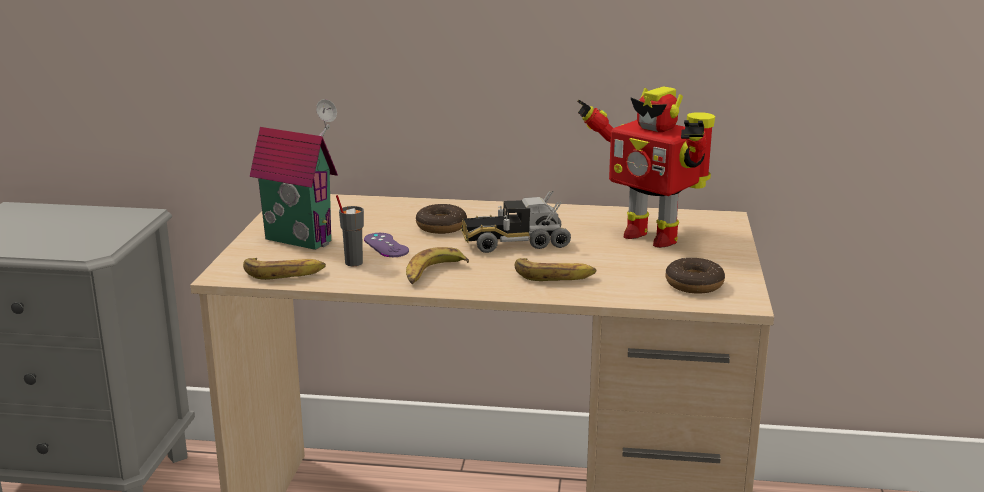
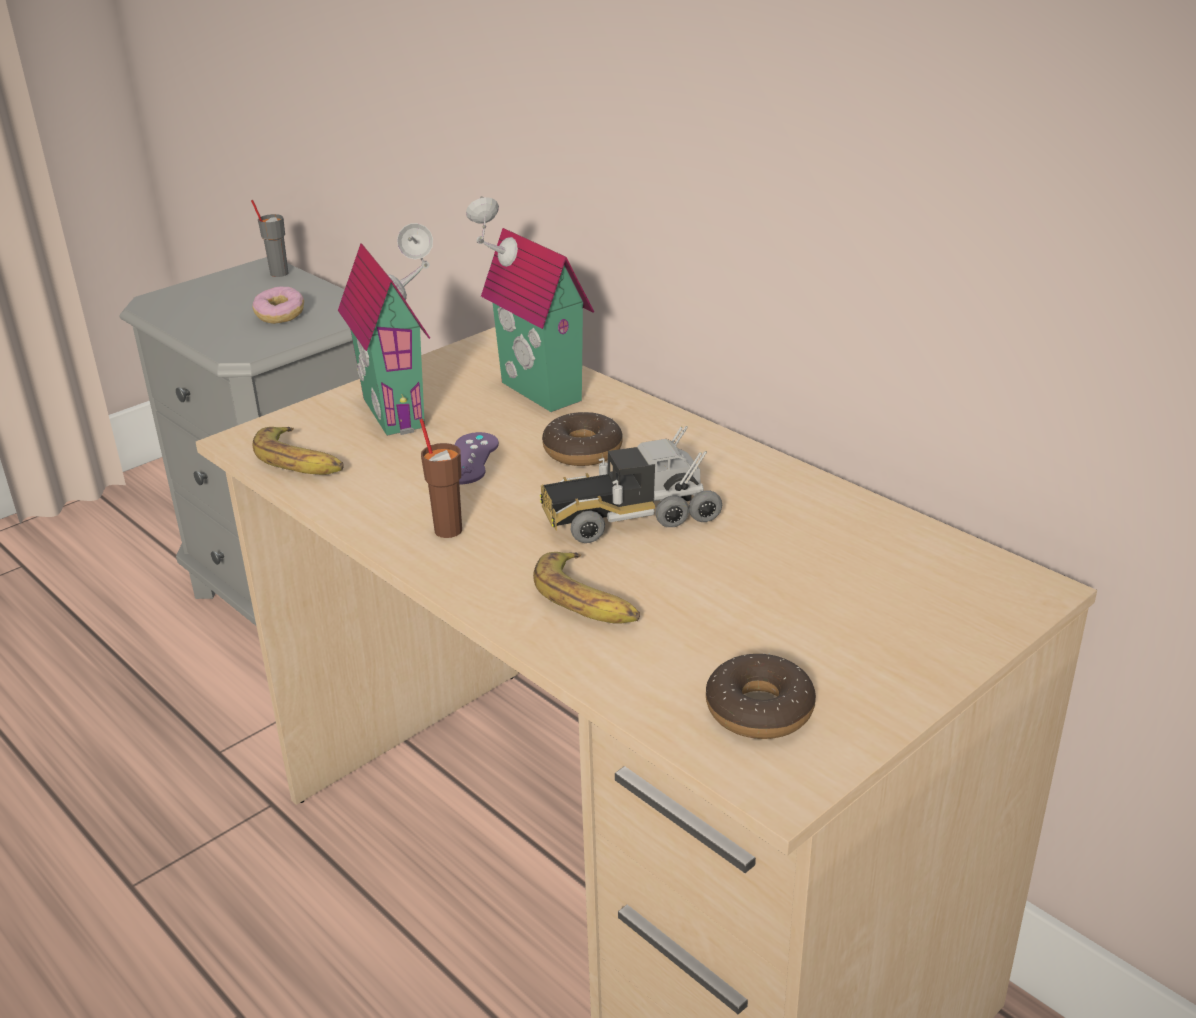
camera: 40 degrees right, 10 degrees up
grey cup [336,195,364,266] -> grey cup moved to [251,200,288,277]
banana [406,247,469,284] -> brown cup [420,419,462,538]
toy truck [461,191,571,253] -> toy truck turned 45 degrees counterclockwise [540,426,722,543]
toy robot [577,86,715,248] -> none
none -> donut [252,287,304,324]
none -> toy house [466,196,594,412]

